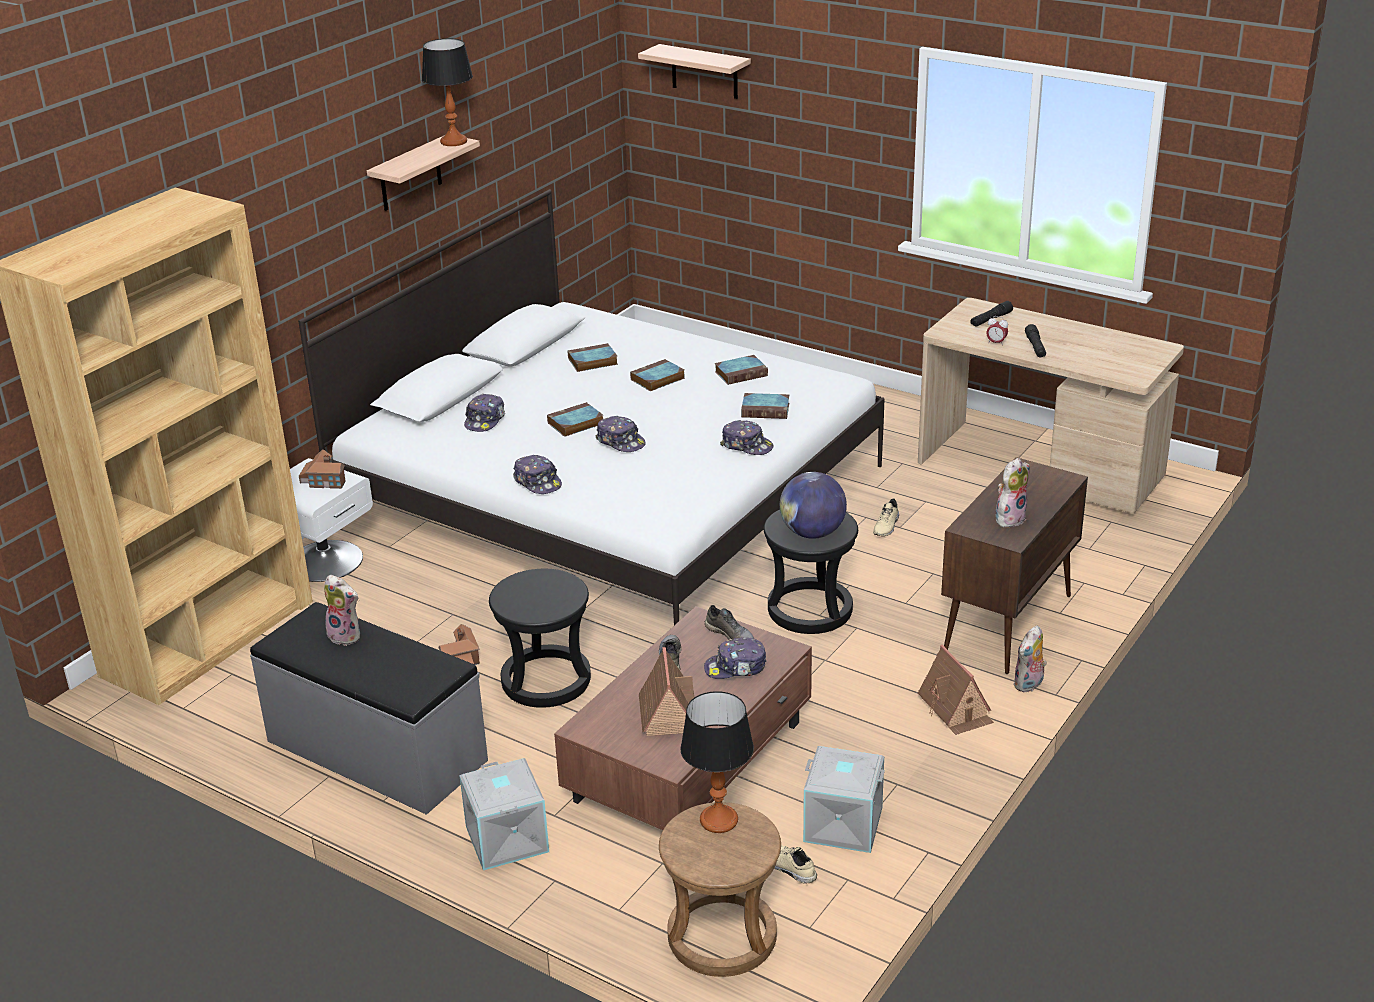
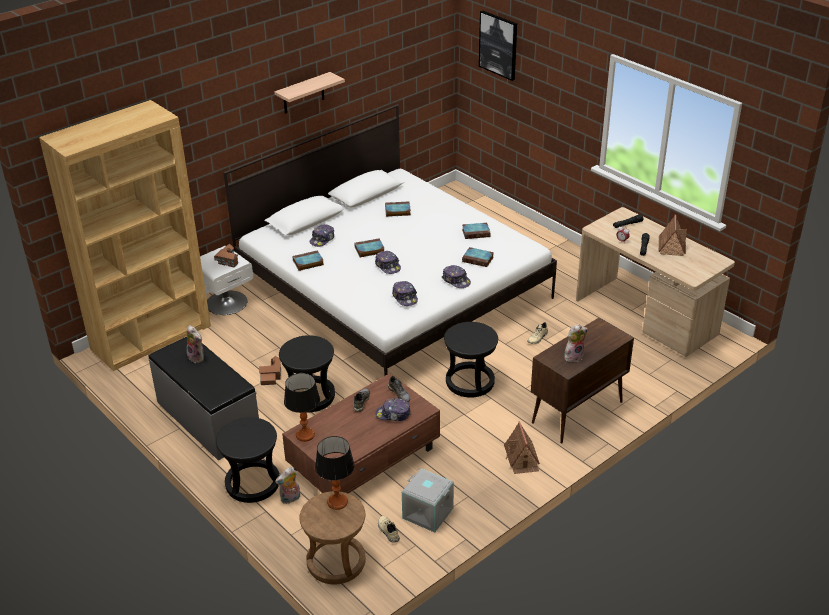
camera: 15 degrees right, 5 degrees up
table lamp [422,38,473,146] -> table lamp moved to [284,373,320,442]
grey storage box [459,758,549,870] -> black stool [216,417,279,503]
cap [513,455,562,494] -> cap moved to [392,281,418,306]
book [630,359,685,391] -> book moved to [292,250,324,271]
shelf [638,44,751,99] -> picture [479,11,517,81]
toy house [639,647,694,736] -> toy house moved to [659,215,687,256]
globe [780,472,847,539] -> none
plush toy [1013,625,1047,692] -> plush toy moved to [275,467,300,504]

